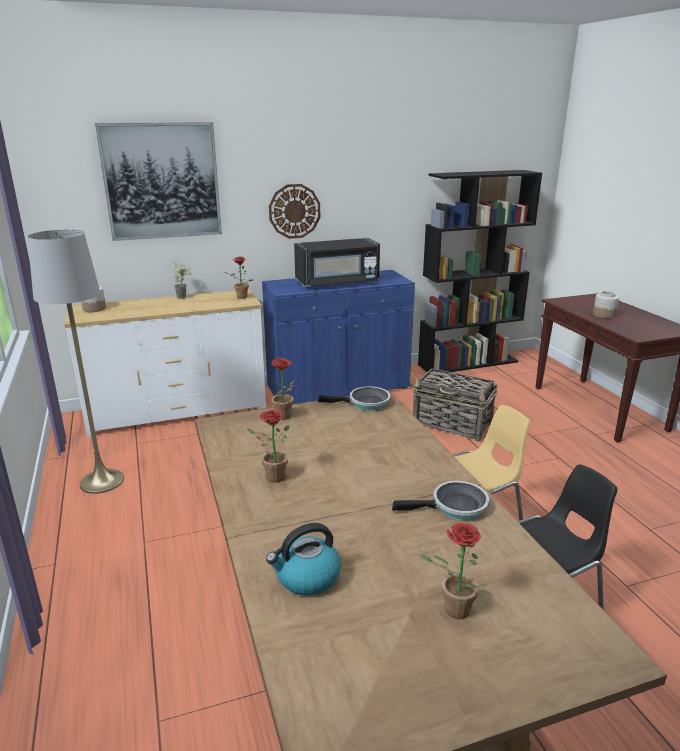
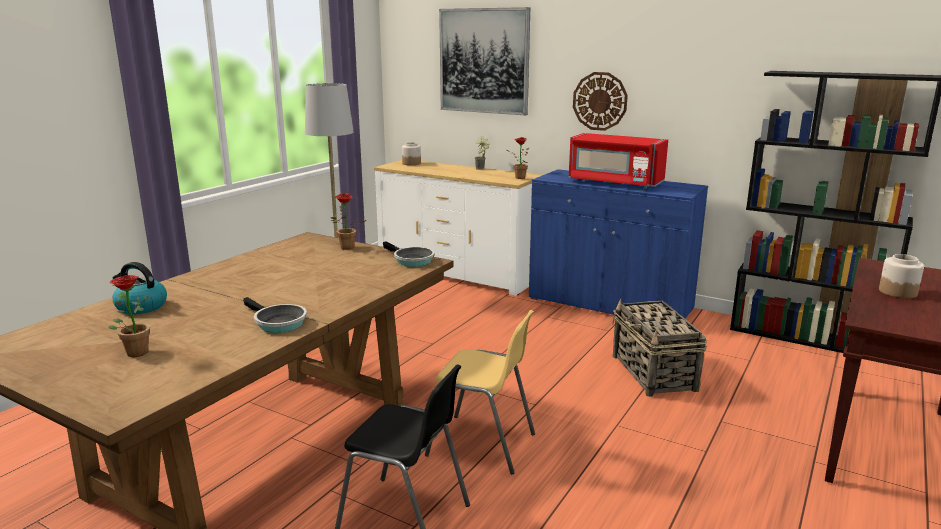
camera: 50 degrees right, 5 degrees down
potted plant [247,410,289,483] -> none
black microwave [294,238,380,288] -> red microwave [569,133,668,189]

